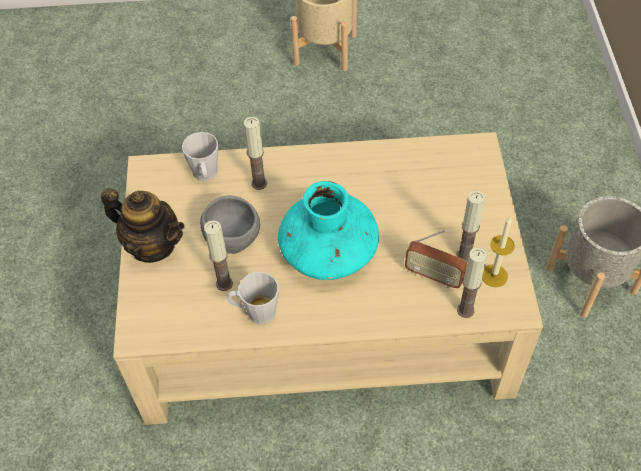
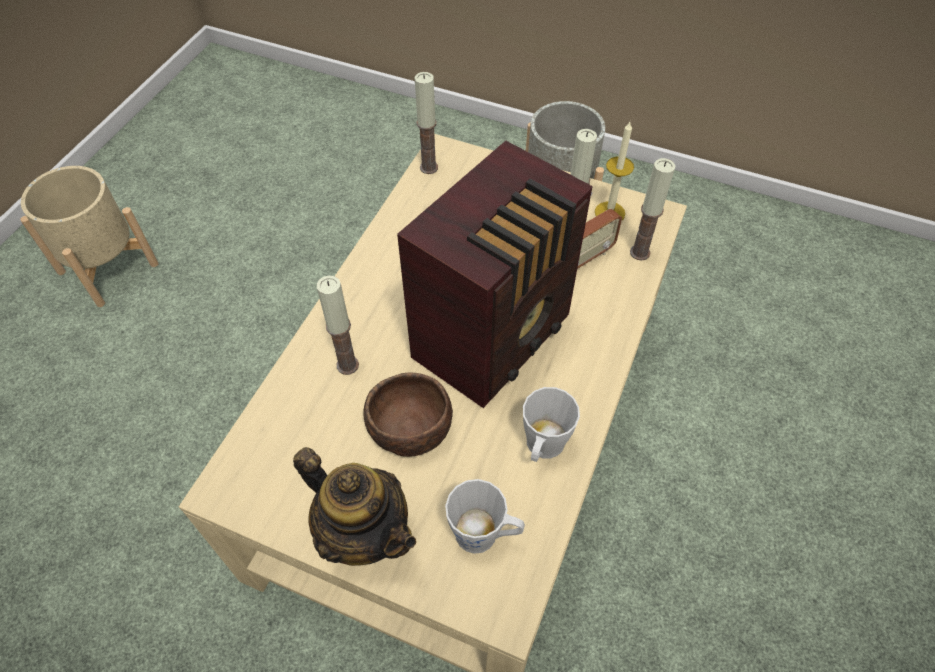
camera: 65 degrees left, 0 degrees up
teapot [101,188,185,263] -> teapot turned 75 degrees clockwise [293,447,416,566]
grey mug [182,132,218,181] -> grey mug moved to [445,479,525,554]
grey bowl [200,195,260,254] -> brown bowl [363,373,453,457]
candle [204,220,233,291] -> candle moved to [415,72,438,174]
turquoise vase [278,181,379,280] -> radio [397,141,593,408]

